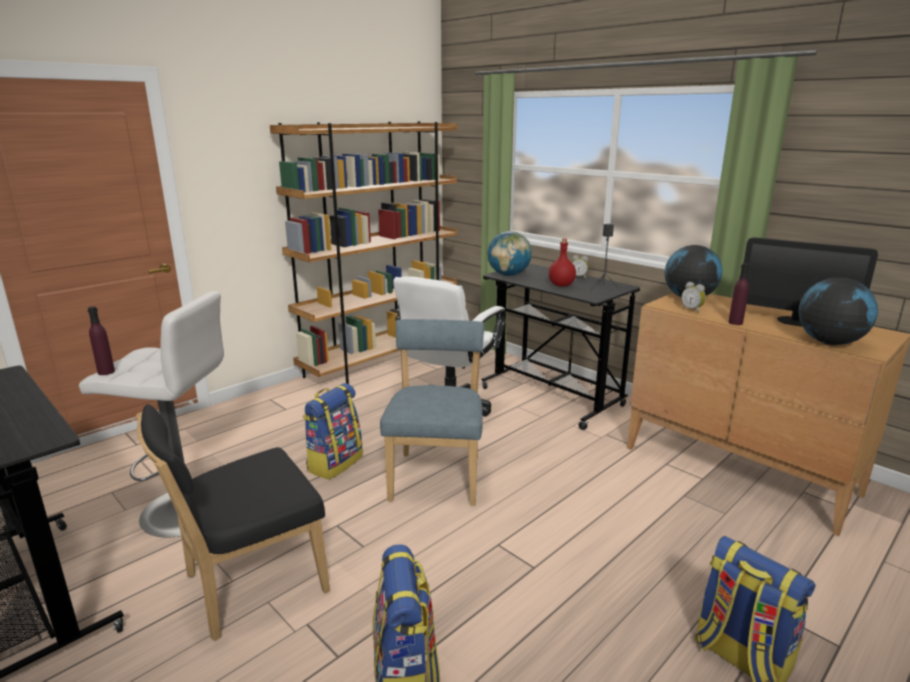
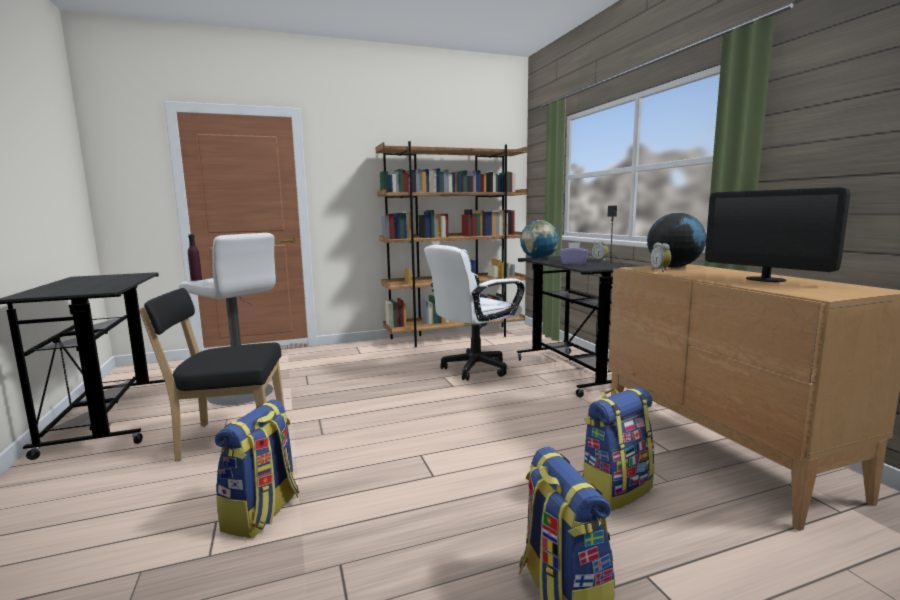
camera: 25 degrees right, 10 degrees down
backpack [303,383,363,480] -> backpack moved to [582,387,654,511]
blue chair [380,319,484,506] -> none
red bottle [549,239,576,286] -> purple tissue box [560,242,588,264]
purple bottle [728,263,749,325] -> none
globe [798,277,878,345] -> none

